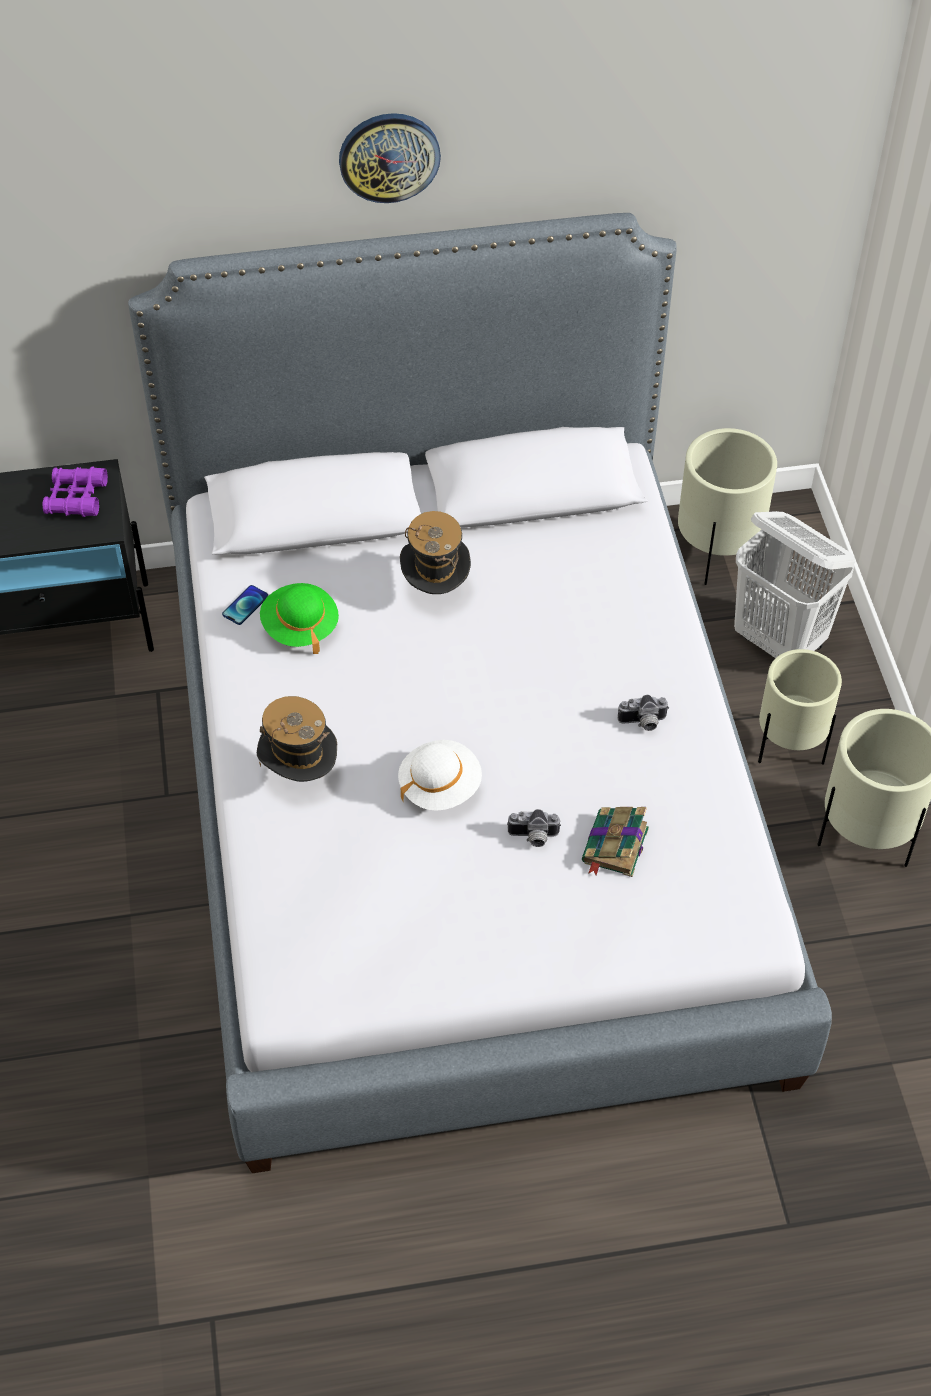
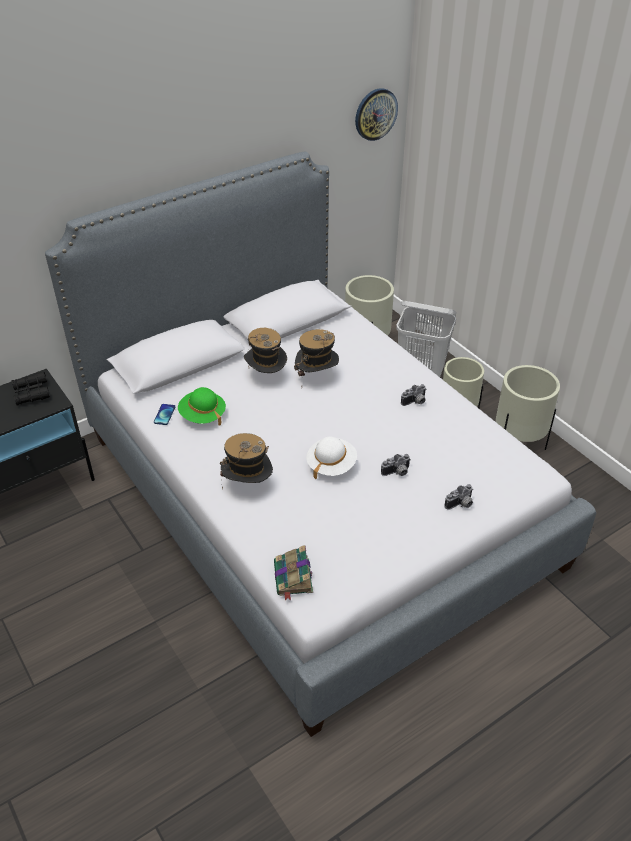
camera: 25 degrees left, 10 degrees down
purple binoculars [42,466,108,517] -> black binoculars [12,372,50,405]
wall clock [339,113,441,203] -> wall clock moved to [355,88,398,141]
book [582,807,649,877] -> book moved to [274,545,313,601]
none -> hat [294,329,339,376]
none -> camera [444,484,473,510]

